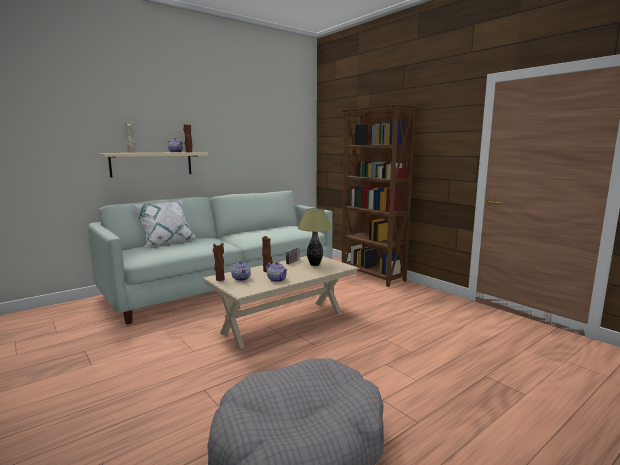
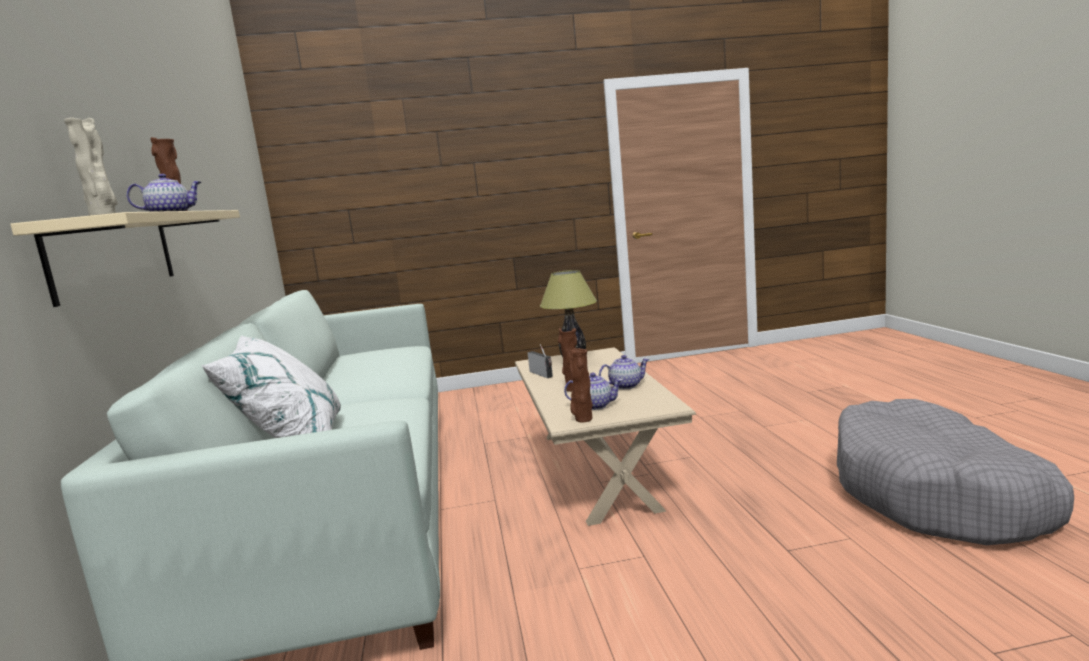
camera: 60 degrees left, 0 degrees up
brown bookcase [341,104,418,287] -> none

